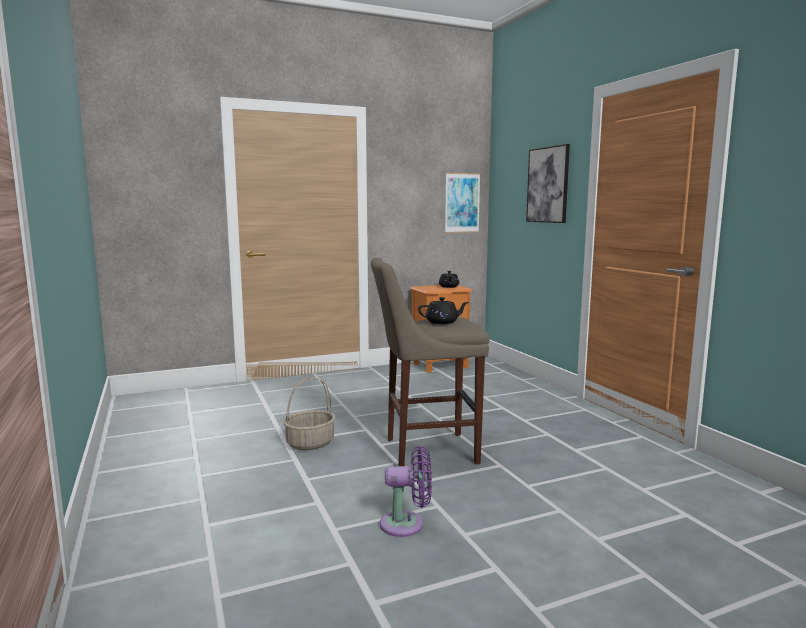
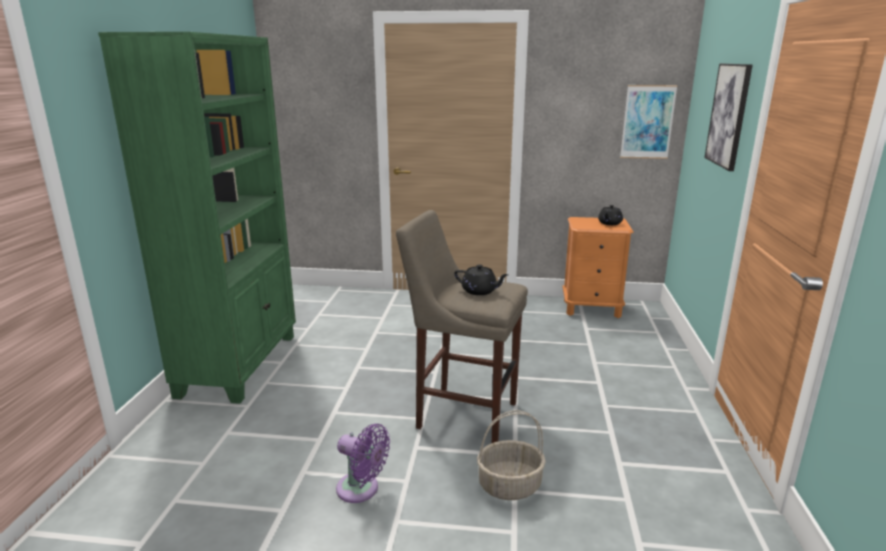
camera: 30 degrees right, 10 degrees up
basket [284,377,335,450] -> basket moved to [477,410,546,500]
none -> green bookcase [98,32,296,404]

